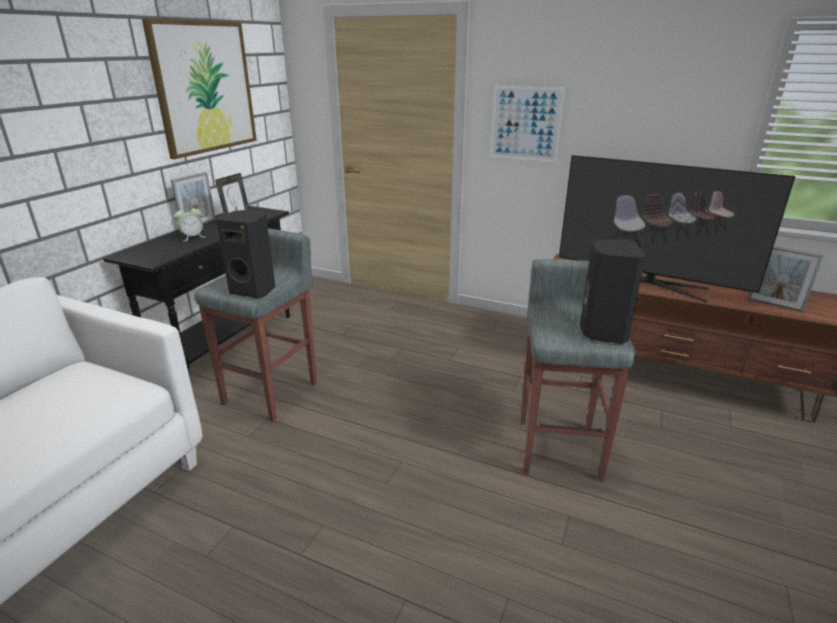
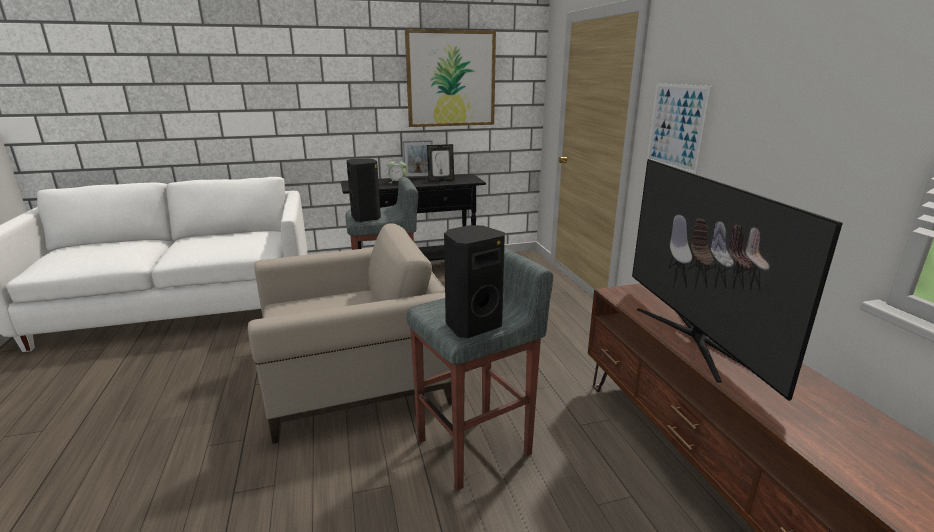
camera: 50 degrees right, 5 degrees down
picture frame [747,246,824,312] -> none
none -> beige armchair [248,223,452,444]

